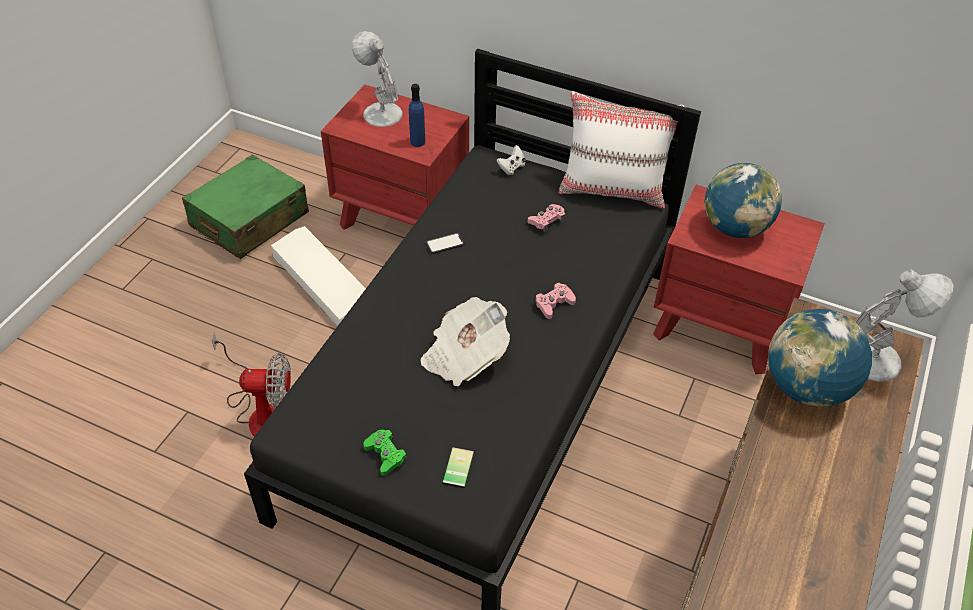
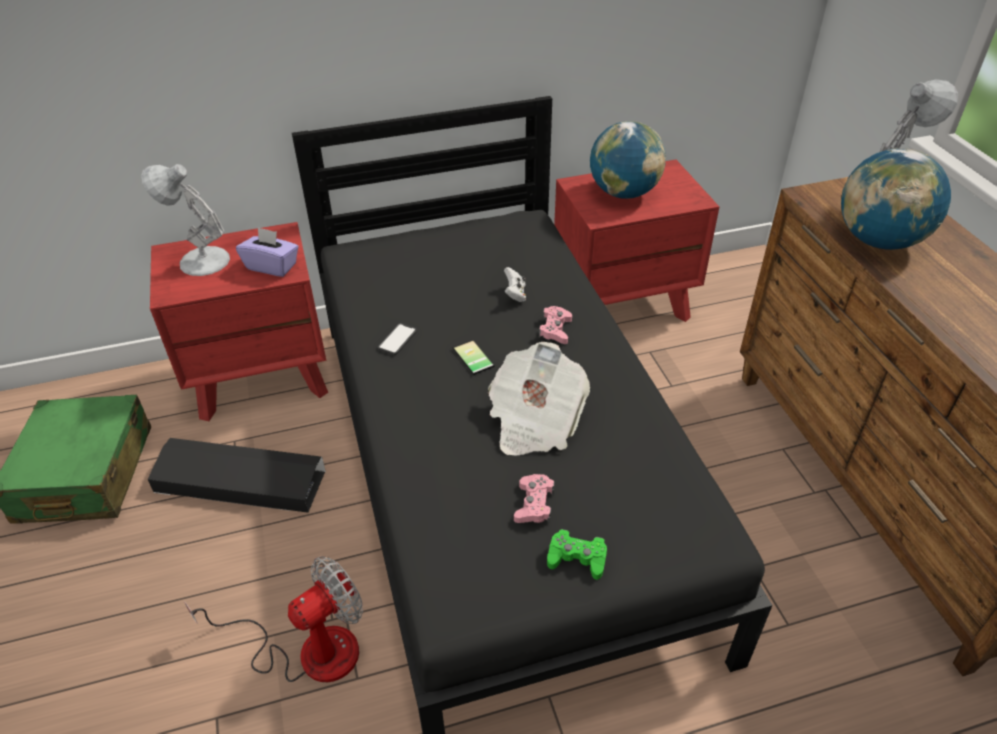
camera: 40 degrees left, 5 degrees down
white storage box [271,226,366,326] -> black storage box [148,438,326,513]
blue bottle [409,84,425,147] -> purple tissue box [236,227,299,277]
phone [442,446,475,488] -> phone moved to [452,340,495,375]
white game controller [496,145,526,175] -> white game controller moved to [504,267,526,302]
pink game controller [528,204,565,233] -> pink game controller moved to [514,474,555,523]
white pillow [559,91,684,208] -> none

